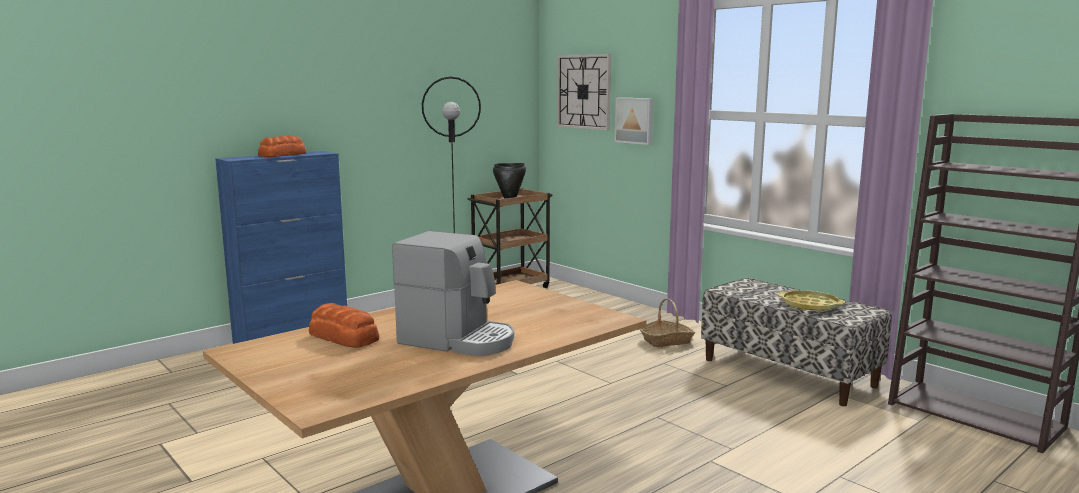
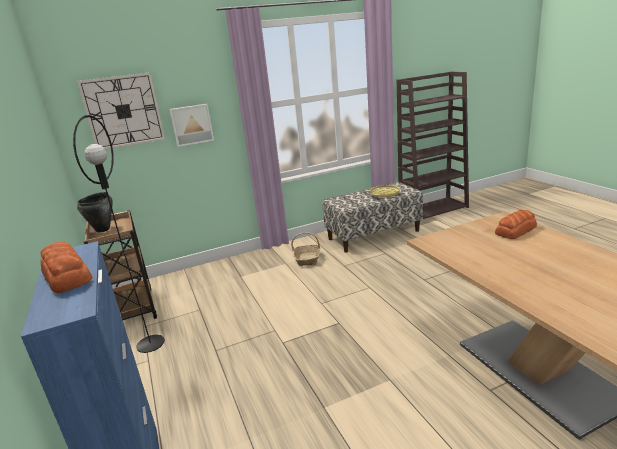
camera: 70 degrees left, 10 degrees up
bread [309,303,379,348] -> bread moved to [495,210,537,239]
coffee machine [392,231,514,356] -> none

